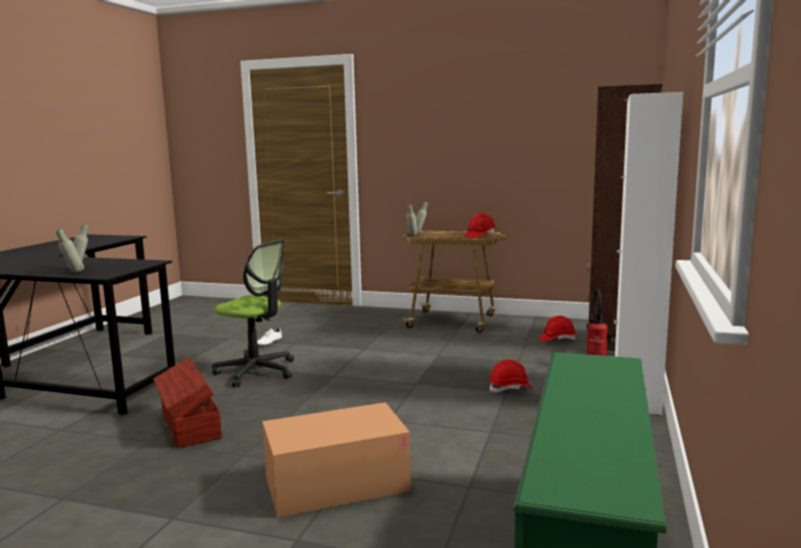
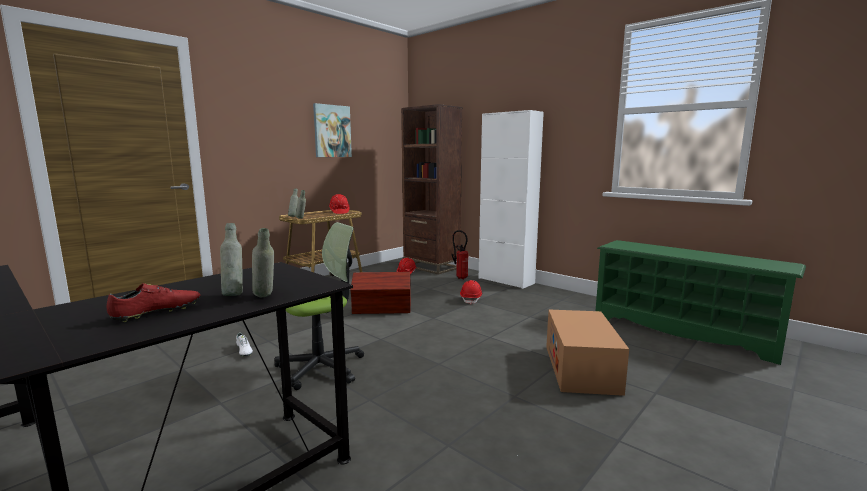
camera: 65 degrees left, 0 degrees up
brown storage box [153,357,222,448] -> brown storage box moved to [350,272,411,314]
none -> red shoe [106,283,201,322]
none -> picture [313,103,352,157]

